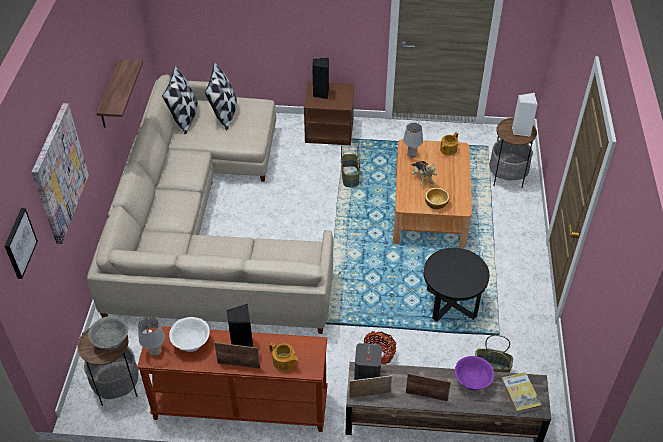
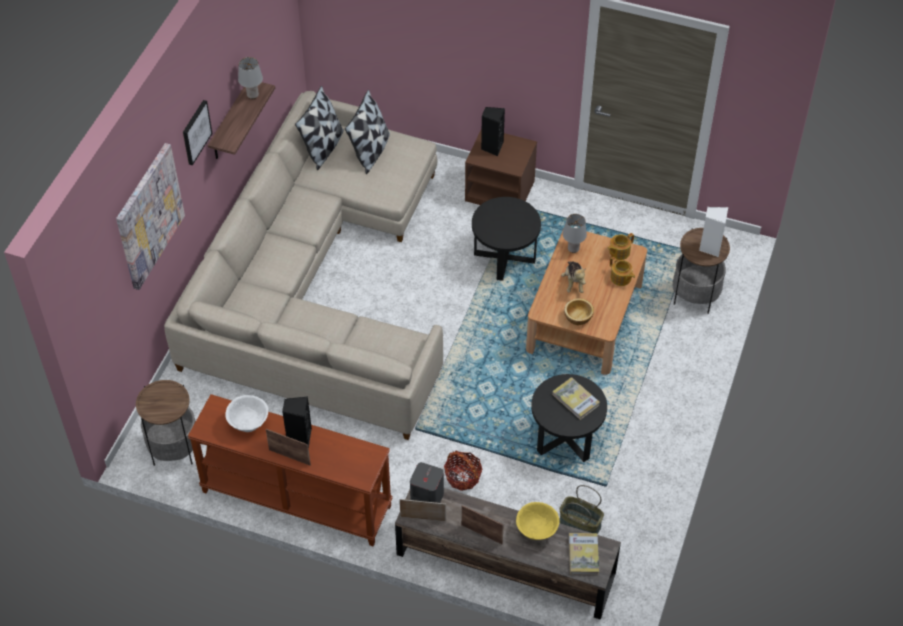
camera: 15 degrees right, 5 degrees up
picture [4,208,38,279] -> picture moved to [183,100,212,165]
grey bowl [88,316,128,350] -> none
grey table lamp [138,317,165,356] -> grey table lamp moved to [238,57,263,99]
teapot [269,342,299,371] -> teapot moved to [610,257,635,286]
basket [341,144,360,187] -> black side table [472,197,541,281]
purple bowl [455,356,494,391] -> yellow bowl [516,502,559,540]
none -> book [552,377,600,420]

